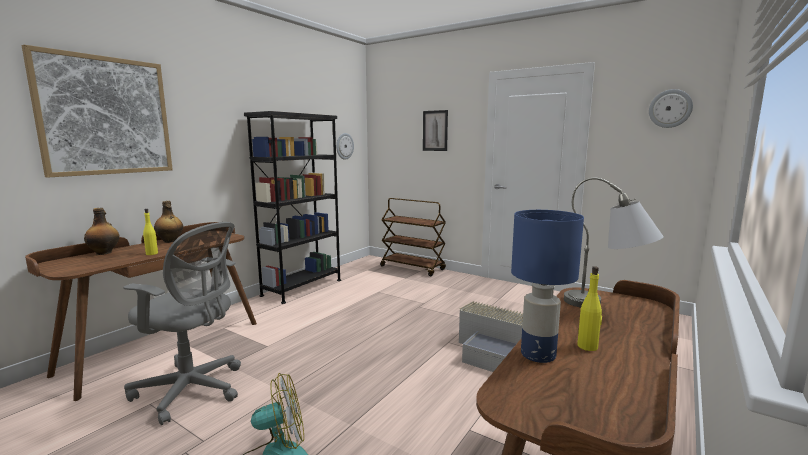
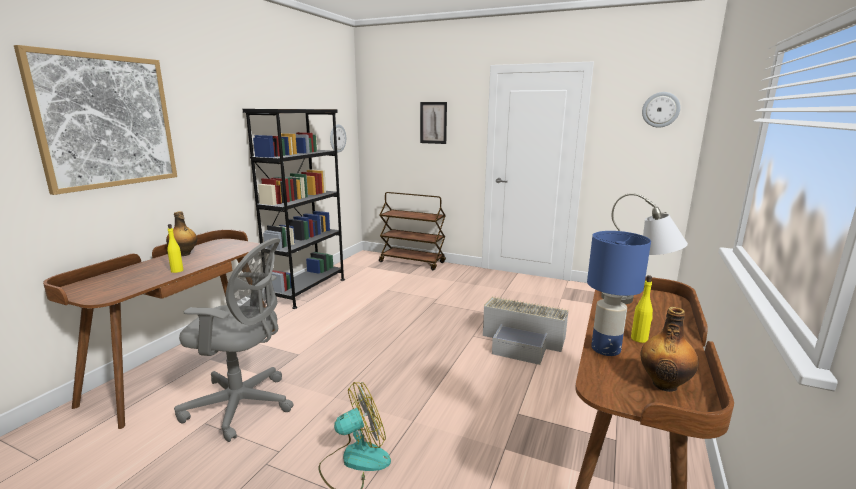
camera: 10 degrees left, 5 degrees up
bottle [84,208,120,255] -> bottle moved to [641,307,698,392]

